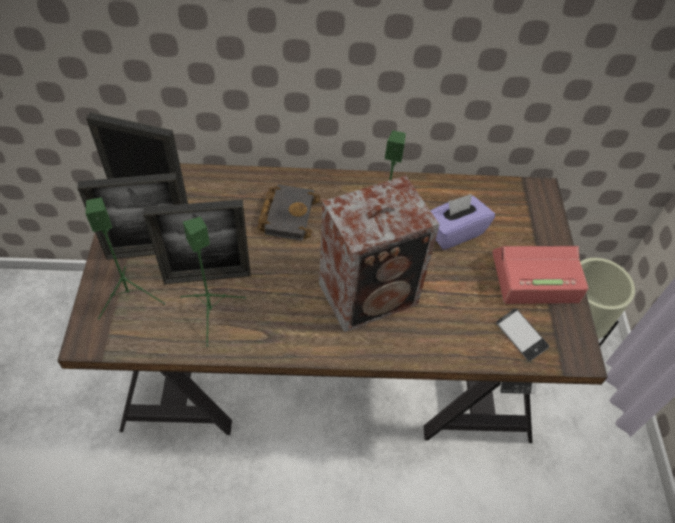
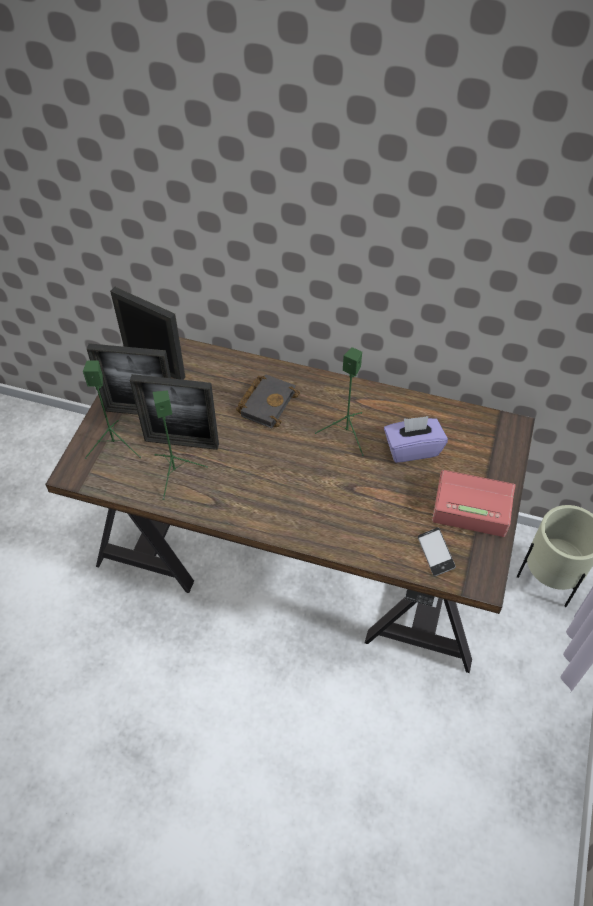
camera: 20 degrees right, 0 degrees up
speaker [319,175,440,332] -> none

